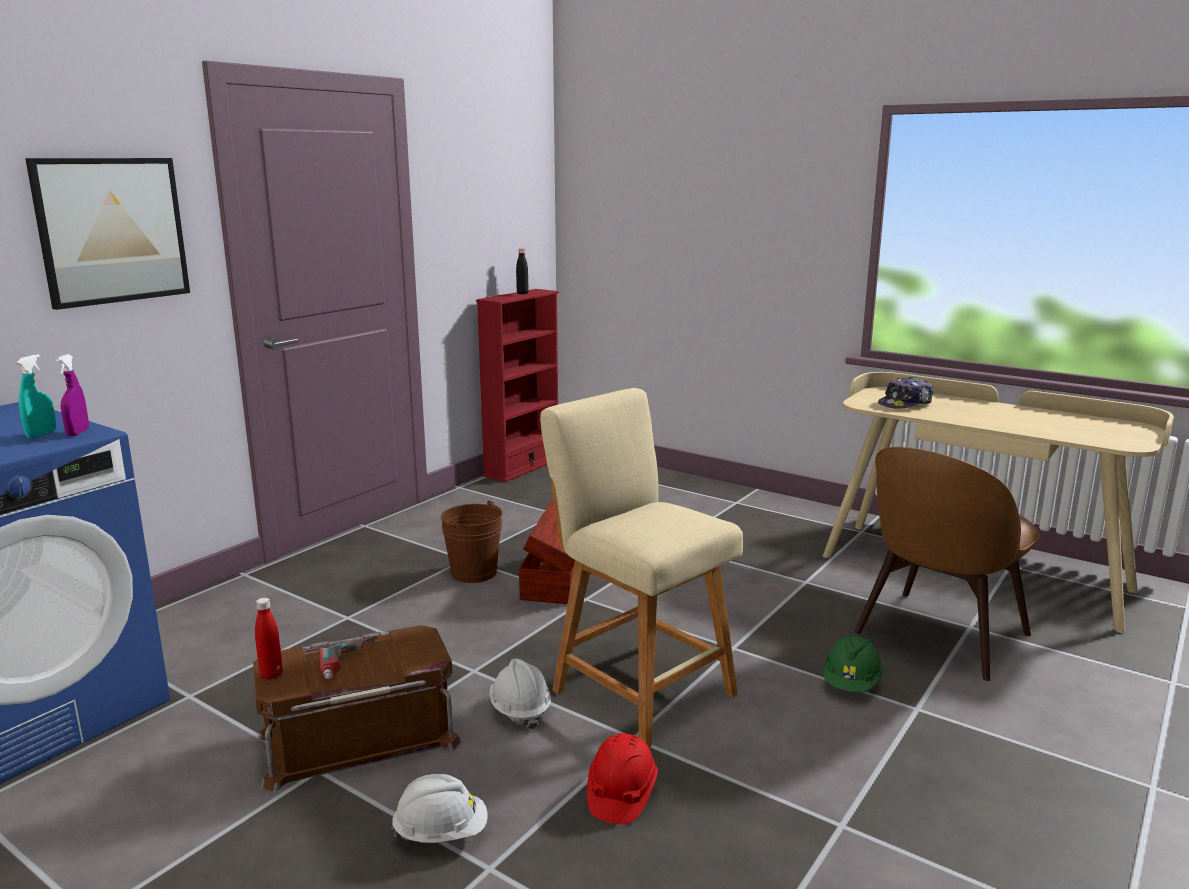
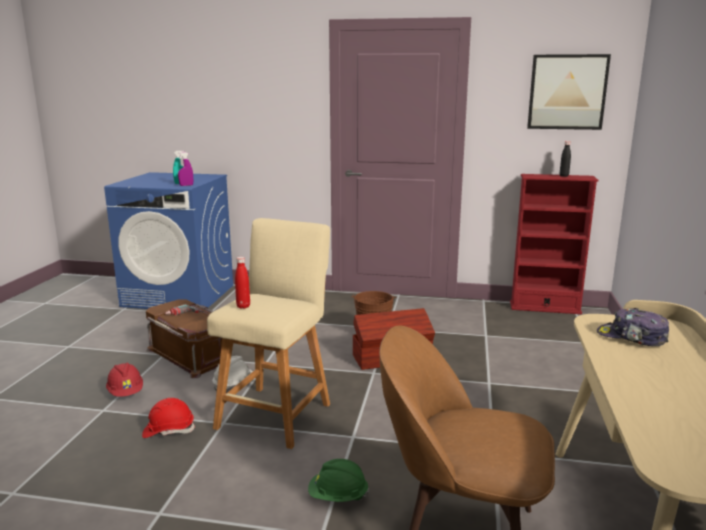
camera: 65 degrees right, 0 degrees up
picture [25,158,190,310] -> picture moved to [527,54,611,130]
red bottle [255,598,283,680] -> red bottle moved to [235,257,250,309]
white hard hat [391,774,488,843] -> red hard hat [106,363,143,397]

